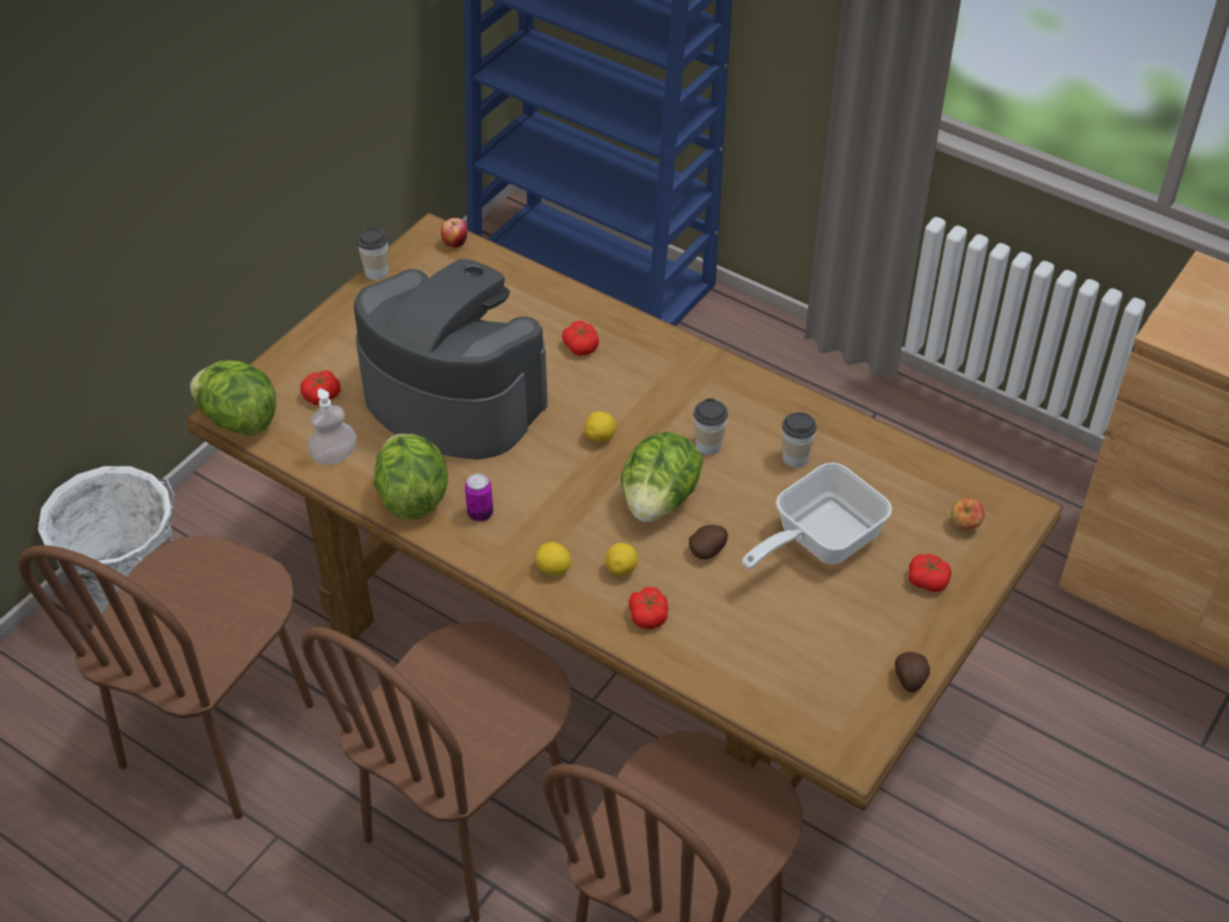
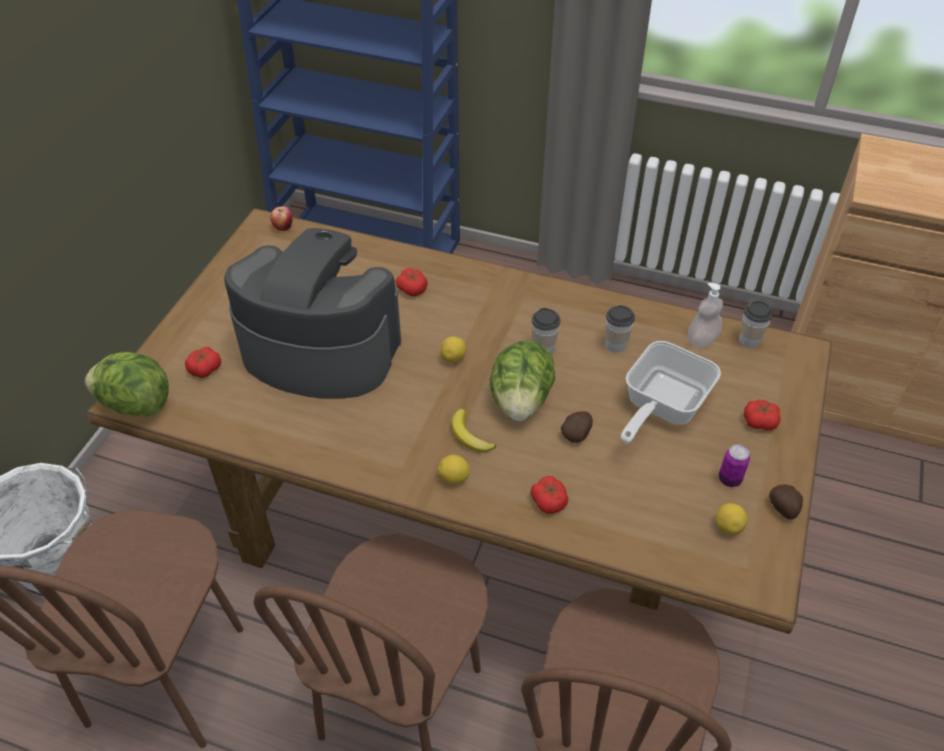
camera: 15 degrees left, 0 degrees up
soap dispenser [308,389,357,465] -> soap dispenser moved to [688,283,723,348]
cup [357,227,388,280] -> cup moved to [739,301,773,348]
lettuce [374,434,448,520] -> none
can [465,473,493,522] -> can moved to [719,444,750,487]
lemon [605,543,638,576] -> lemon moved to [716,503,748,535]
apple [951,498,985,530] -> none
none -> banana [451,409,496,453]

